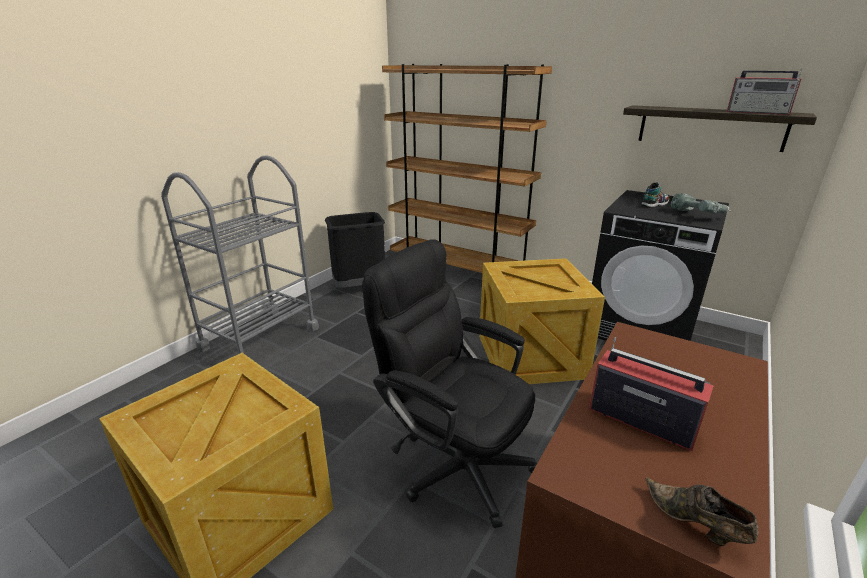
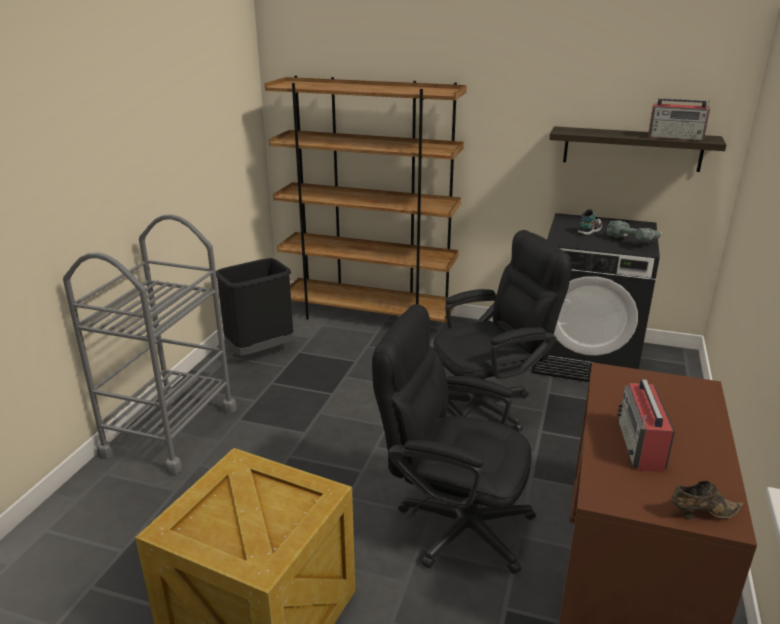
camera: 15 degrees left, 0 degrees up
crate [479,258,605,384] -> black office chair [433,230,572,432]
radio [589,337,714,451] -> radio turned 105 degrees counterclockwise [617,379,675,472]
brown shoe [645,477,759,546] -> brown shoe turned 135 degrees clockwise [671,481,744,519]

